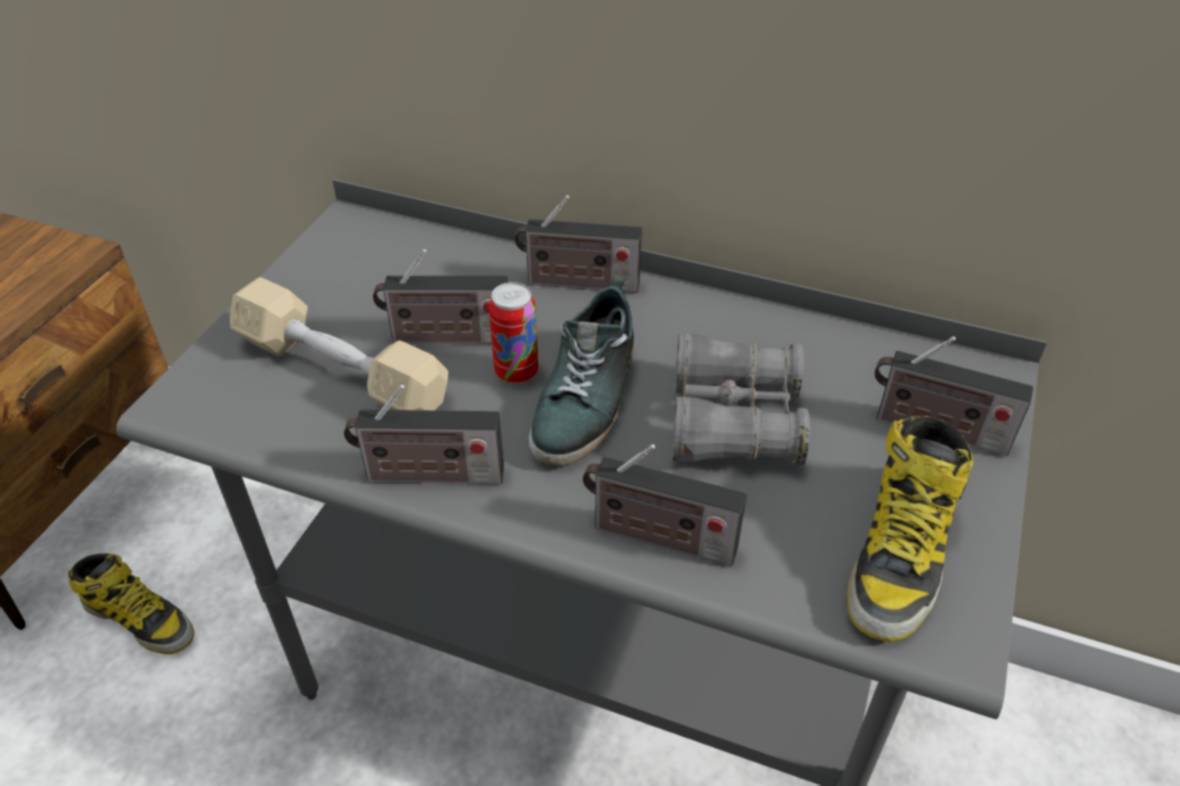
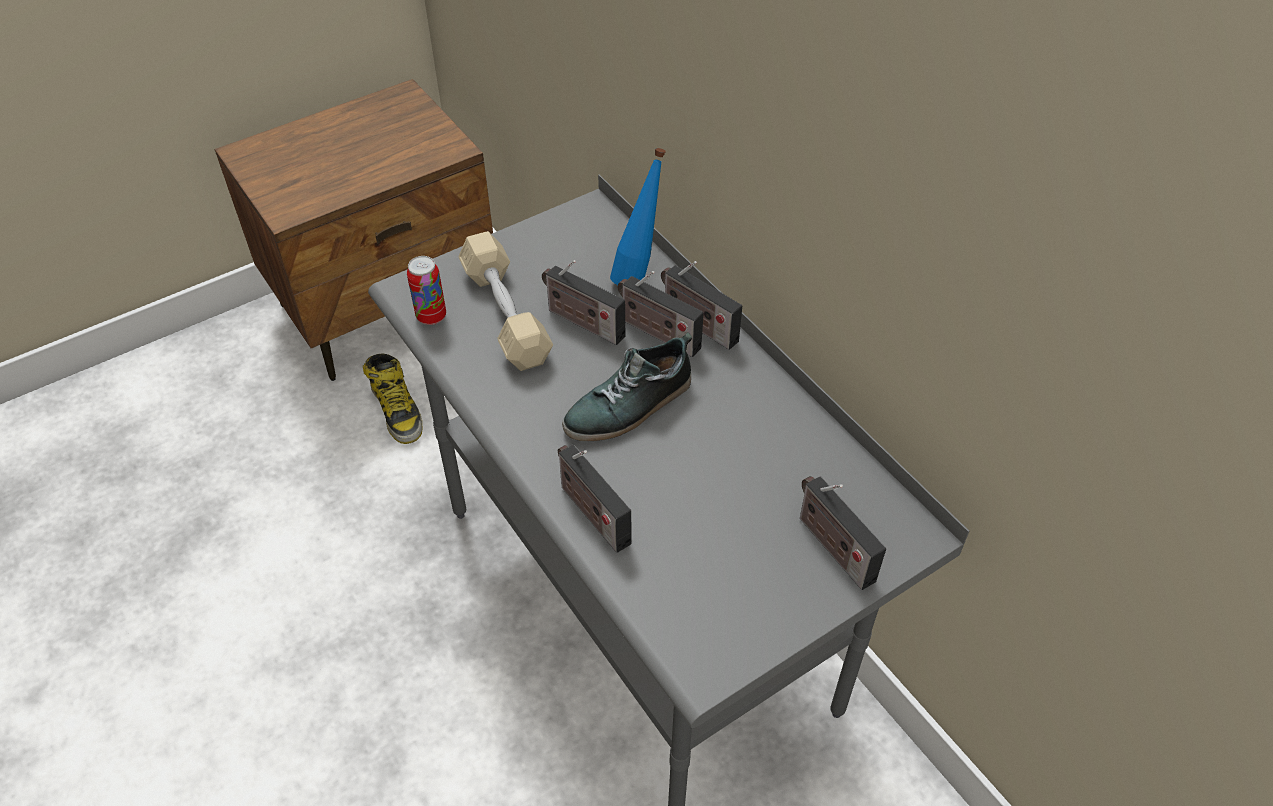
camera: 35 degrees right, 5 degrees up
radio [344,385,504,484] -> radio moved to [617,271,704,357]
can [489,282,538,384] -> can moved to [407,256,446,325]
grey binoculars [672,333,810,465] -> none
boot [847,415,973,642] -> none
none -> blue bottle [610,148,666,285]

